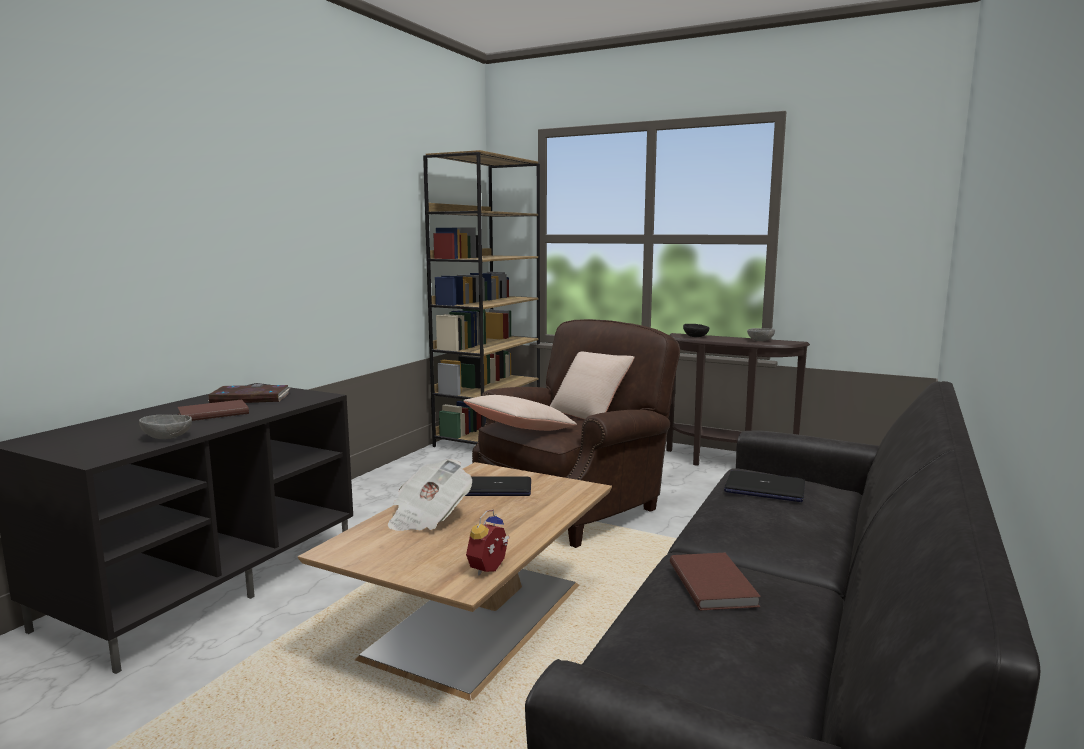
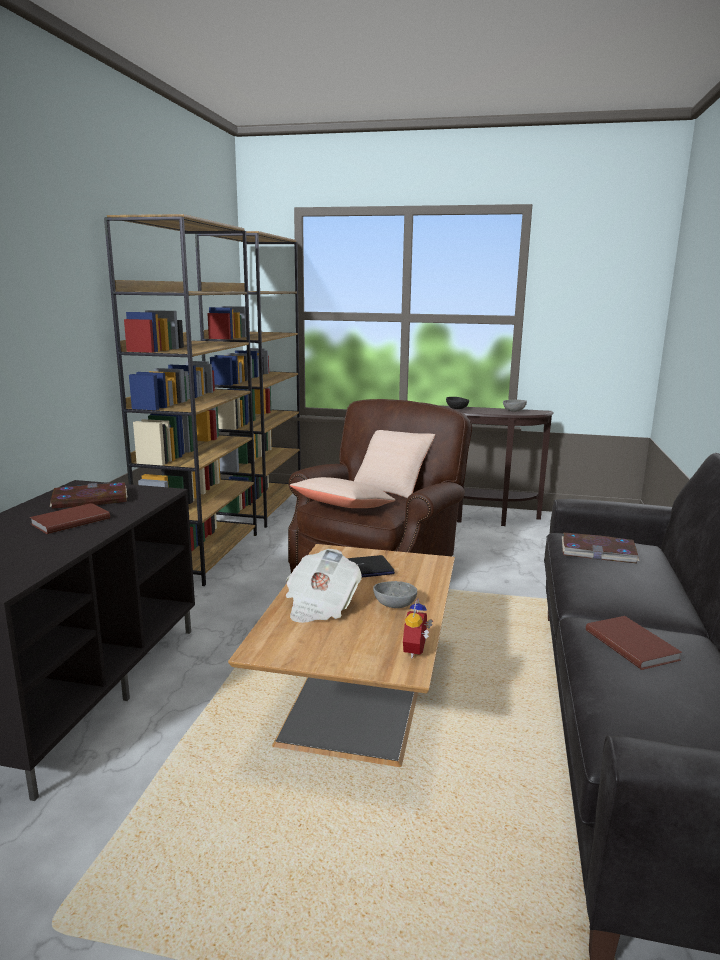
camera: 15 degrees left, 5 degrees up
grey bowl [139,415,192,439] -> grey bowl moved to [373,581,417,608]
laptop [724,470,805,502] -> book [562,532,640,563]
none -> brown bookcase [104,214,257,586]

